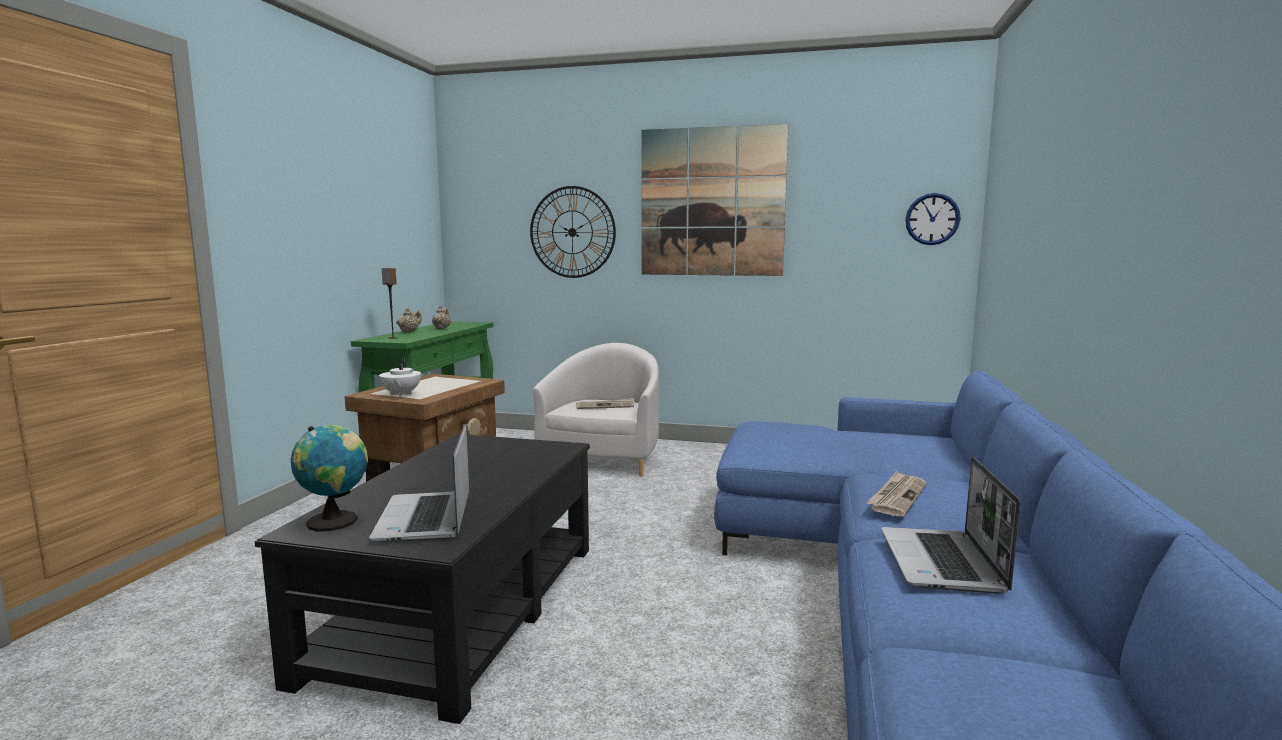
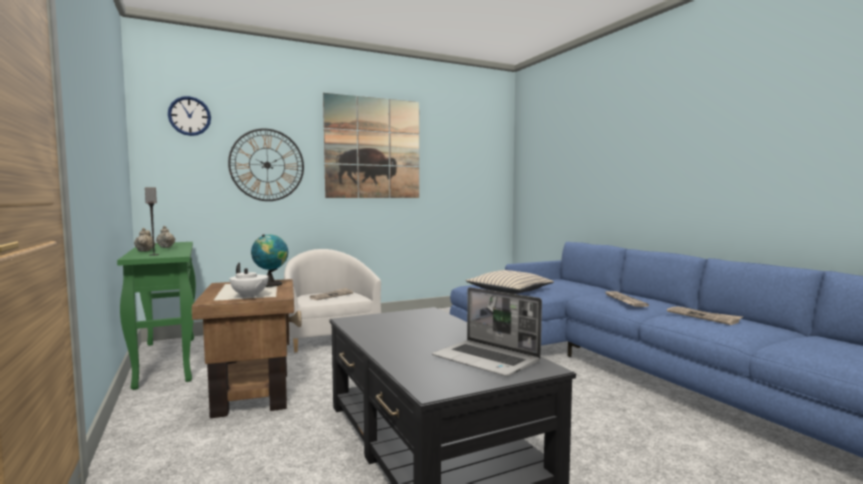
camera: 40 degrees left, 5 degrees down
globe [291,425,368,532] -> globe moved to [251,234,288,287]
laptop [881,457,1020,594] -> newspaper [667,306,743,325]
wall clock [905,193,961,245] -> wall clock moved to [168,96,211,136]
none -> beige pillow [466,270,554,294]

